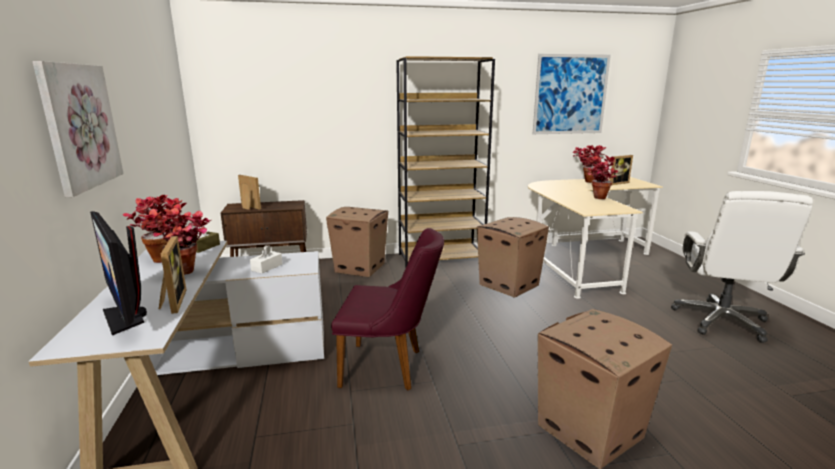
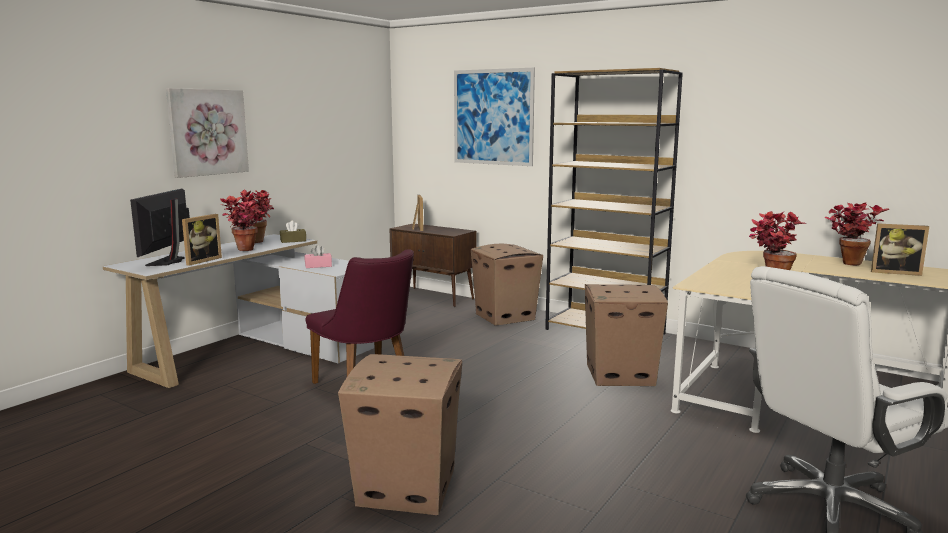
camera: 45 degrees right, 5 degrees down
white tissue box [250,245,282,273] -> pink tissue box [305,245,332,268]
picture [533,54,611,134] -> picture moved to [454,68,535,166]

